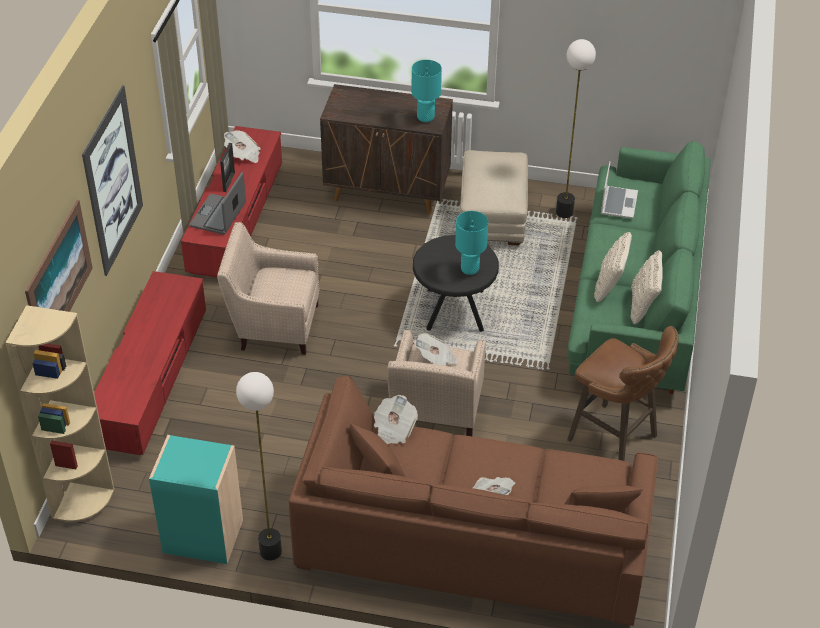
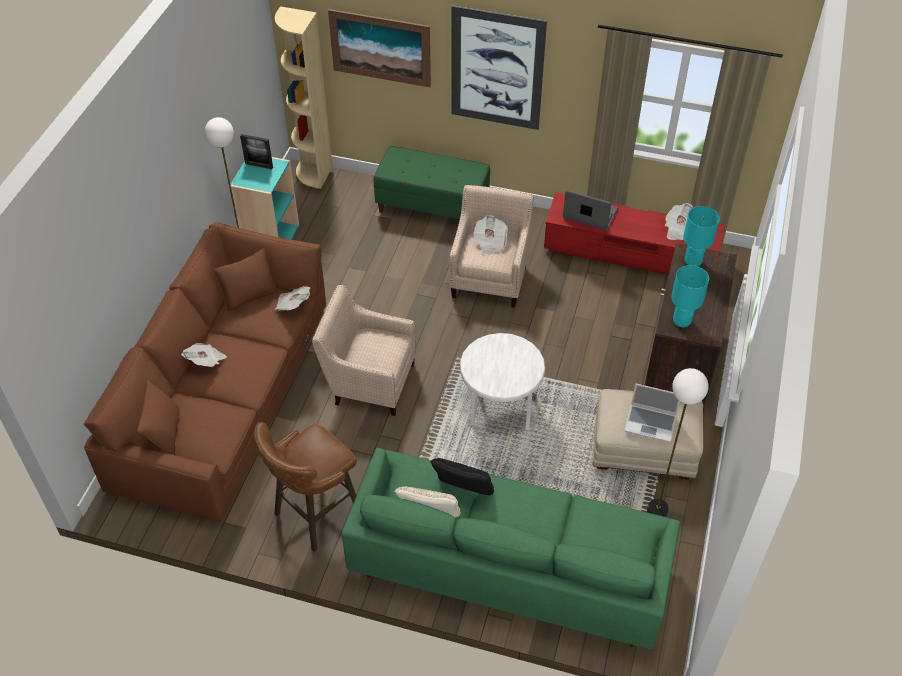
camera: 95 degrees right, 5 degrees up
red tv stand [94,271,206,455] -> green bench [374,146,490,219]
picture frame [220,143,235,192] -> picture frame moved to [240,134,273,169]
black side table [413,235,499,332] -> white side table [460,333,545,430]
newspaper [414,333,458,366] -> newspaper moved to [473,215,508,256]
turquoise table lamp [455,211,488,275] -> turquoise table lamp moved to [683,206,720,266]
beige pillow [594,232,632,302] -> black pillow [430,458,494,495]
laptop [601,161,638,219] -> laptop moved to [625,384,680,443]

